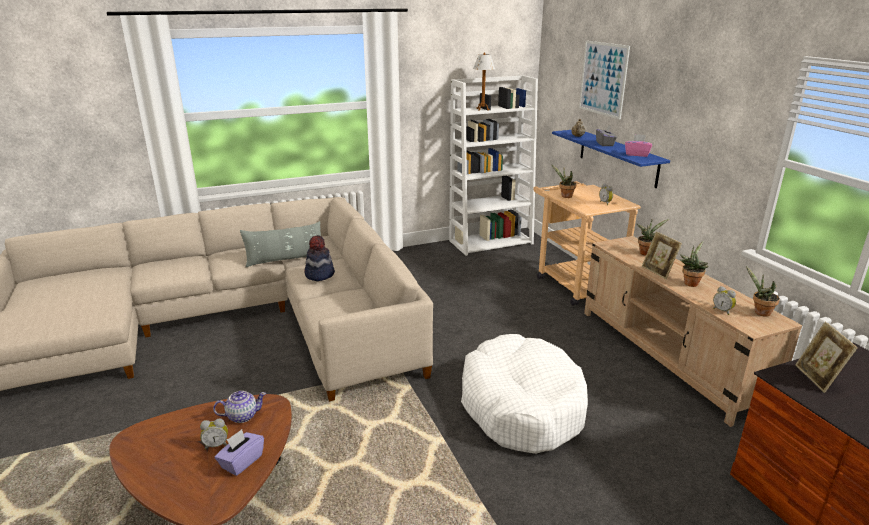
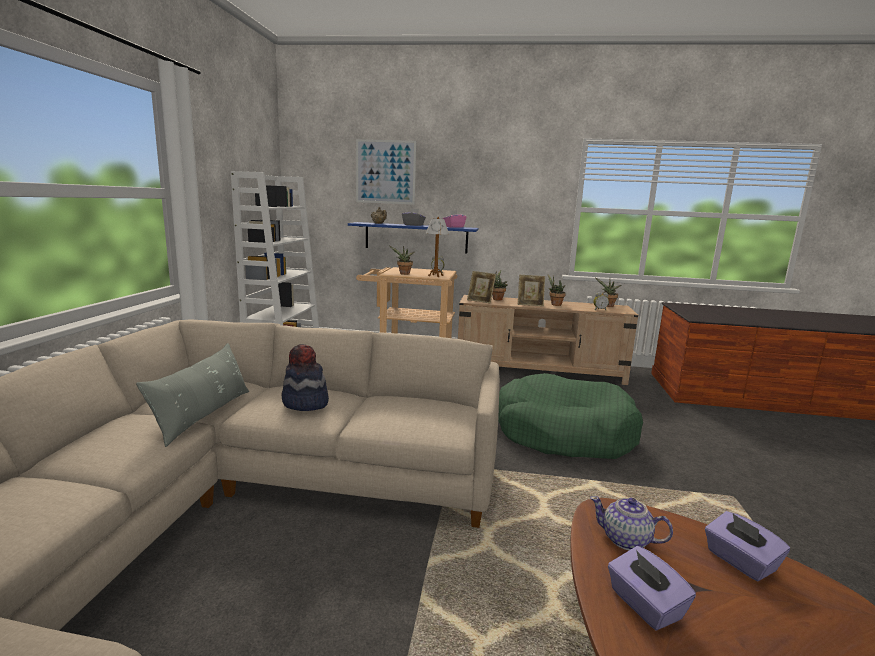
camera: 60 degrees left, 10 degrees down
alarm clock [200,418,228,450] -> none
teapot [213,391,266,423] -> teapot turned 75 degrees counterclockwise [590,496,673,550]
white dog bed [461,334,588,454] -> green dog bed [498,373,643,459]
table lamp [473,53,495,111] -> table lamp moved to [426,217,449,277]
picture frame [795,322,858,393] -> picture frame moved to [467,271,496,303]
none -> purple tissue box [608,546,696,631]

